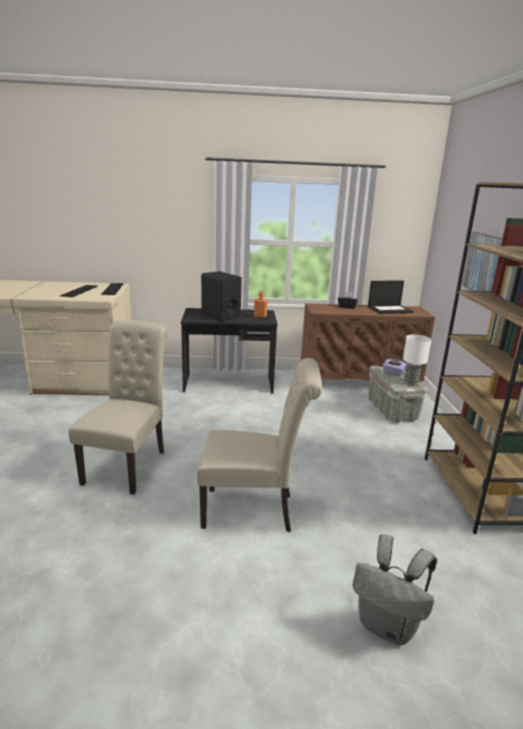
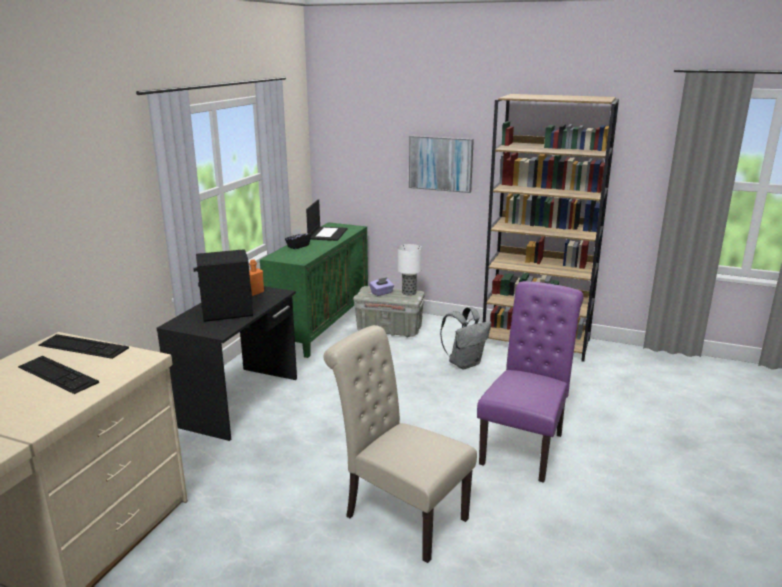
camera: 65 degrees left, 0 degrees up
beige chair [197,358,323,532] -> purple chair [477,281,583,483]
brown cabinet [301,303,435,383] -> green cabinet [260,222,368,358]
grey backpack [353,534,437,645] -> grey backpack moved to [440,307,491,370]

